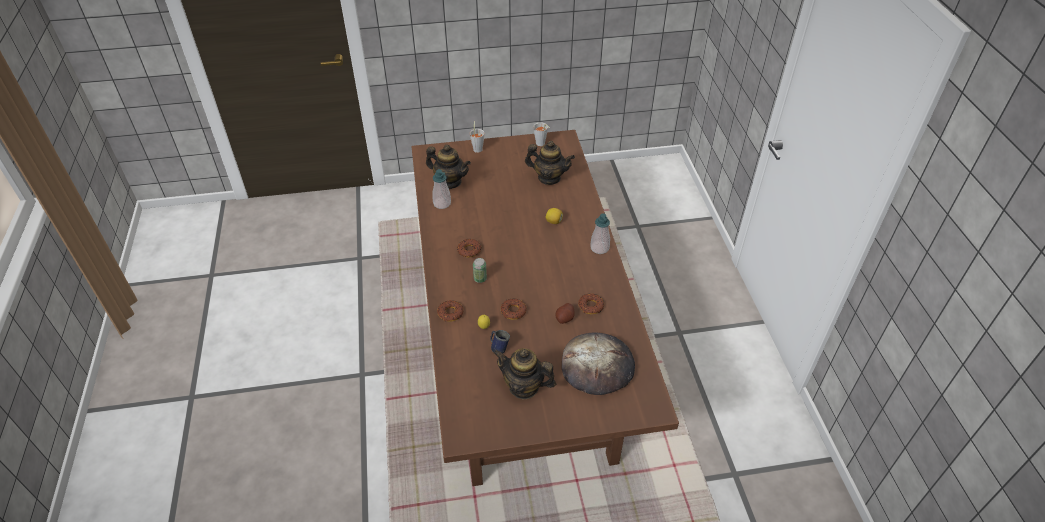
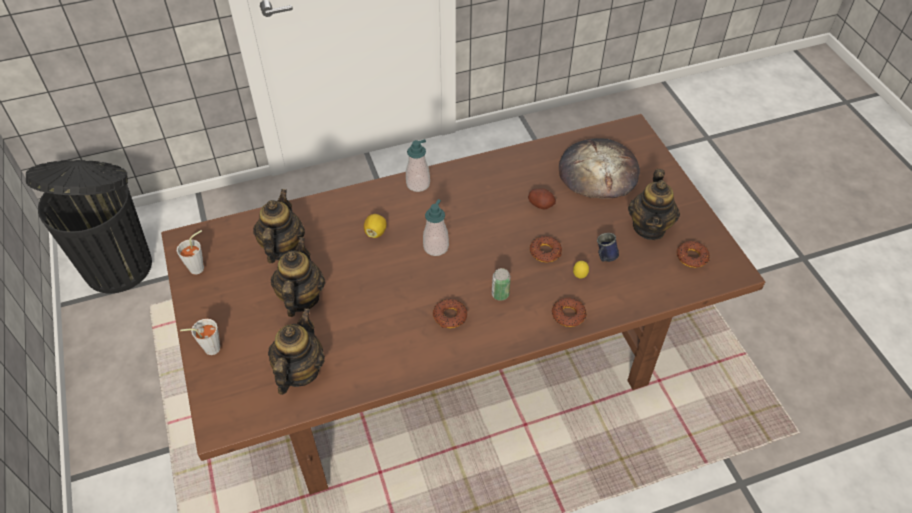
camera: 100 degrees left, 5 degrees up
soap dispenser [432,169,451,209] -> soap dispenser moved to [423,199,449,256]
donut [578,293,604,314] -> donut moved to [676,241,710,268]
none -> black trash can [26,160,152,293]
none -> teapot [271,237,325,317]

